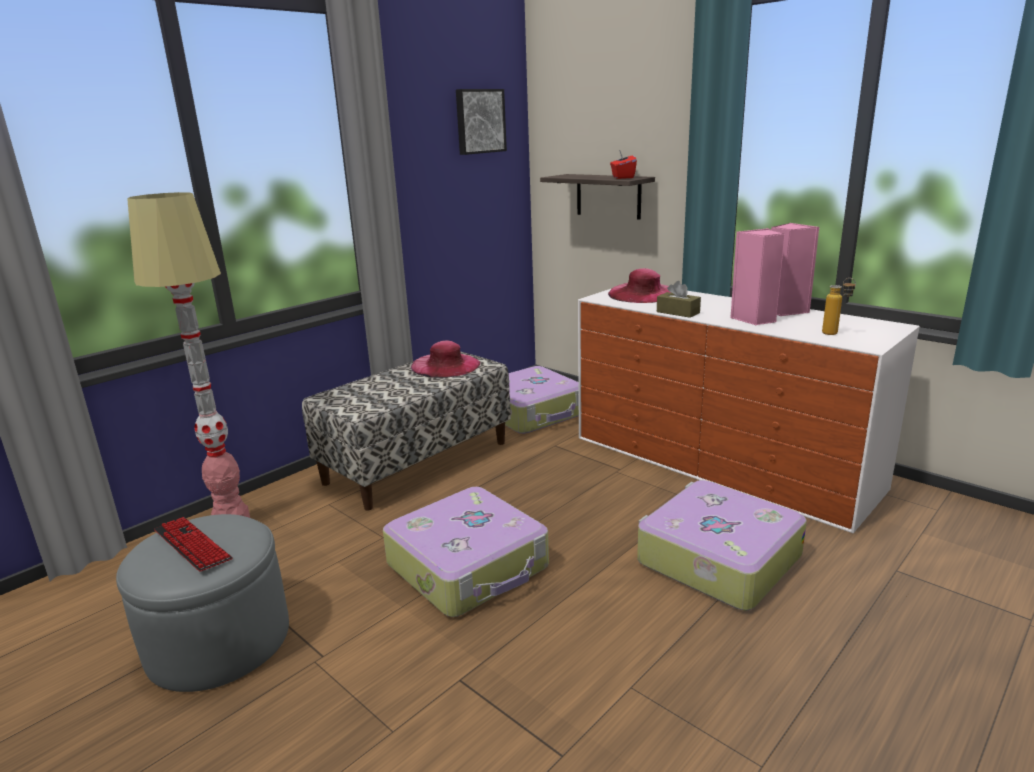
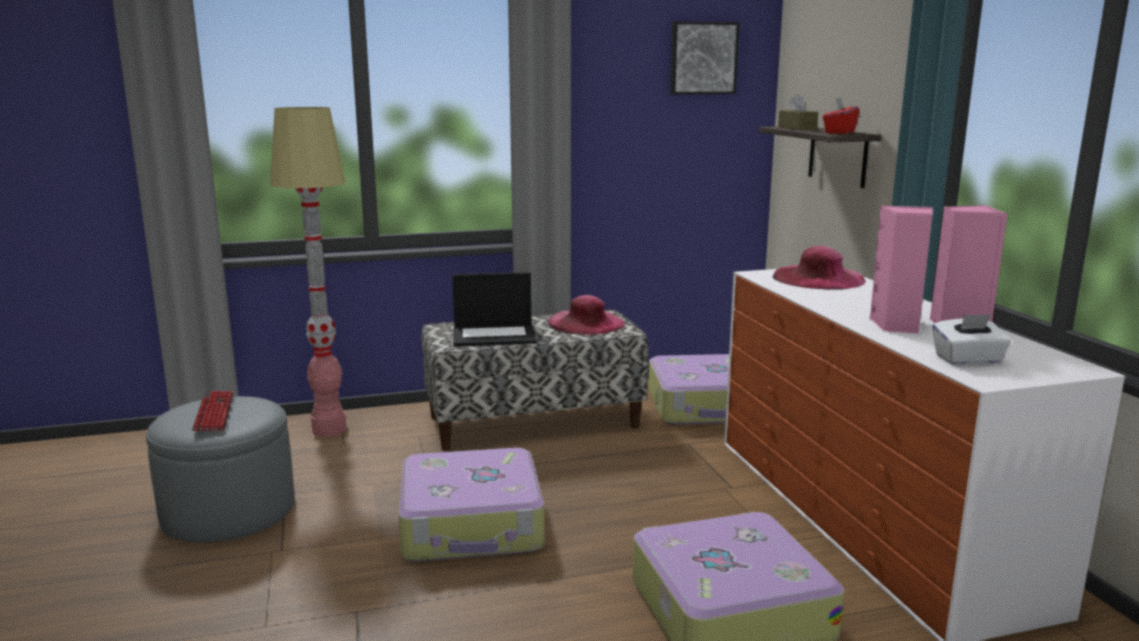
camera: 30 degrees right, 5 degrees down
brown tissue box [657,281,701,318] -> brown tissue box moved to [778,94,818,130]
bottle [822,278,856,335] -> white tissue box [932,314,1011,365]
none -> laptop [452,272,536,346]

